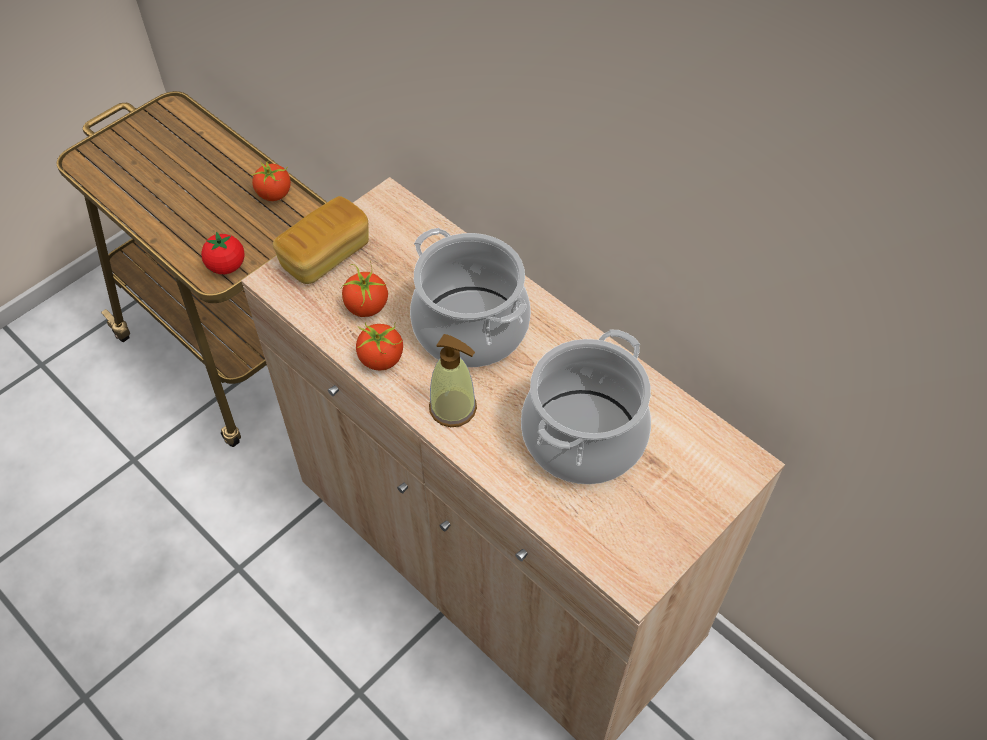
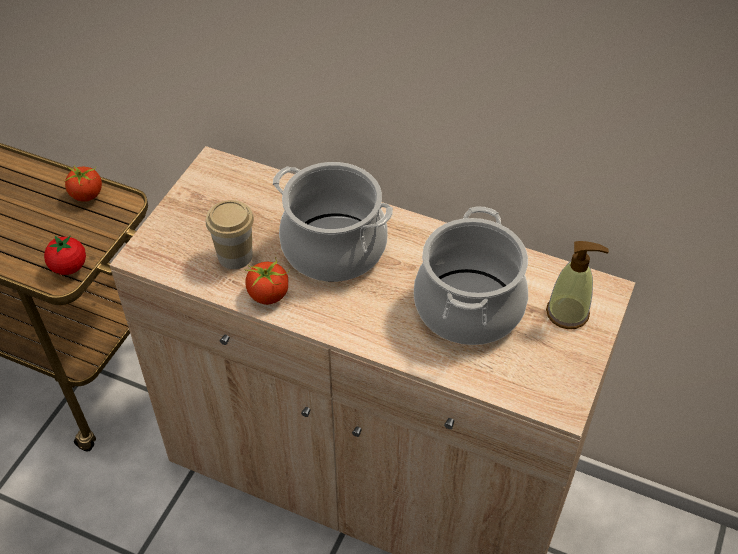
camera: 20 degrees left, 5 degrees down
bread [273,196,369,284] -> none
tomato [340,261,388,317] -> cup [206,200,254,269]
soap dispenser [429,334,477,427] -> soap dispenser moved to [546,241,609,329]

